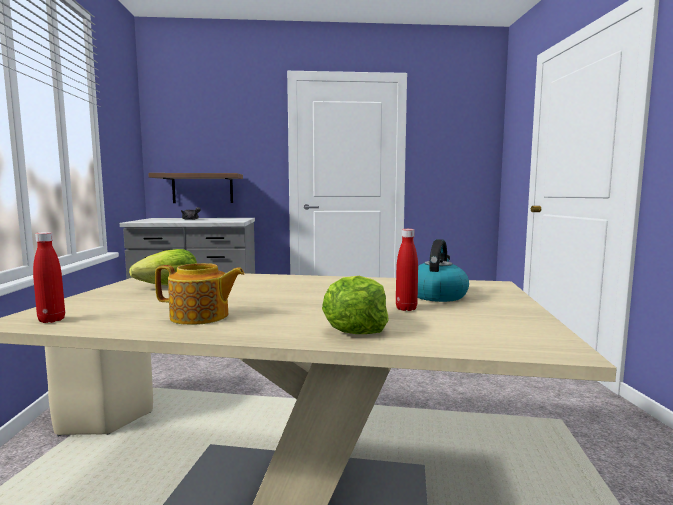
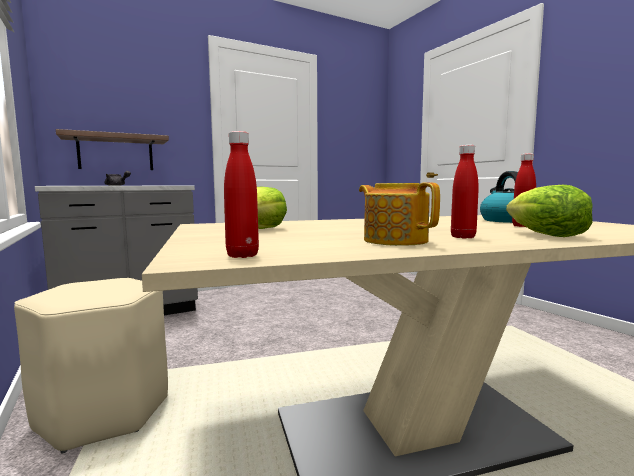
camera: 25 degrees left, 0 degrees up
teapot [155,263,244,325] -> teapot turned 105 degrees counterclockwise [359,182,440,246]
none -> red bottle [451,145,479,238]

